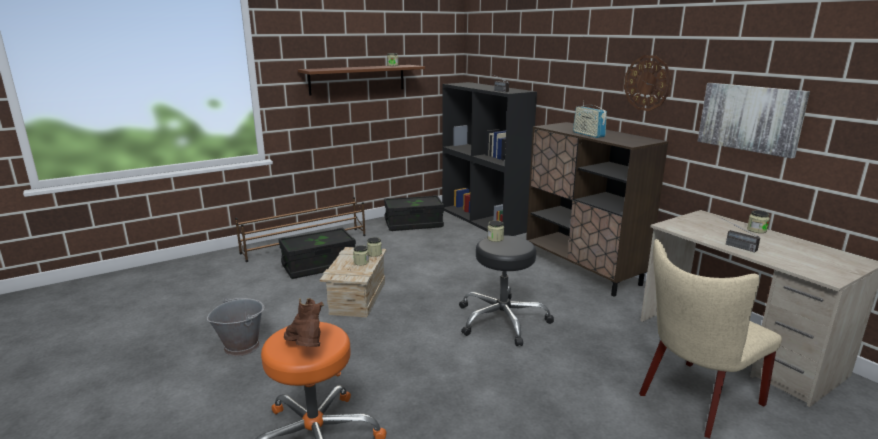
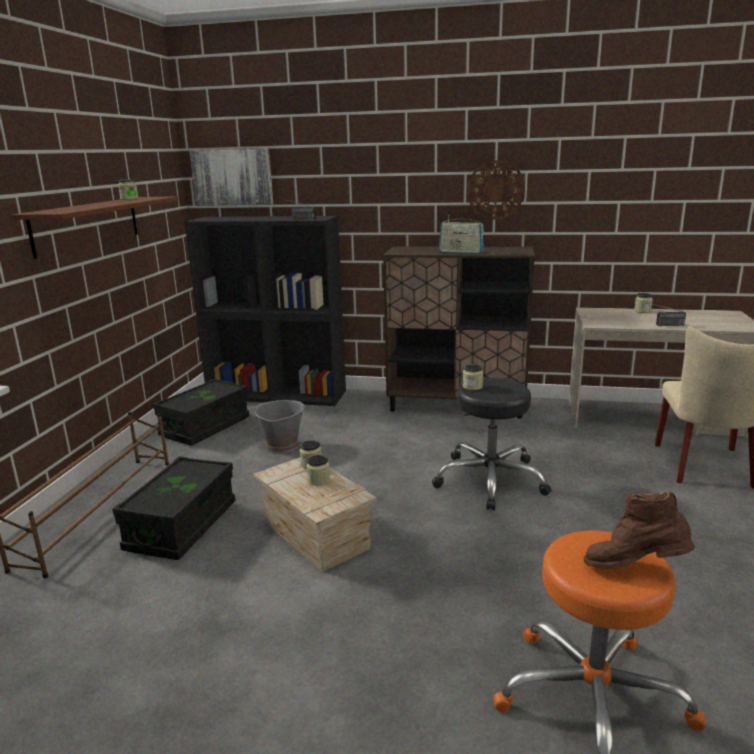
camera: 45 degrees left, 0 degrees up
grey bucket [207,297,265,357] -> grey bucket moved to [253,400,306,453]
picture [698,83,810,159] -> picture moved to [190,149,273,206]

